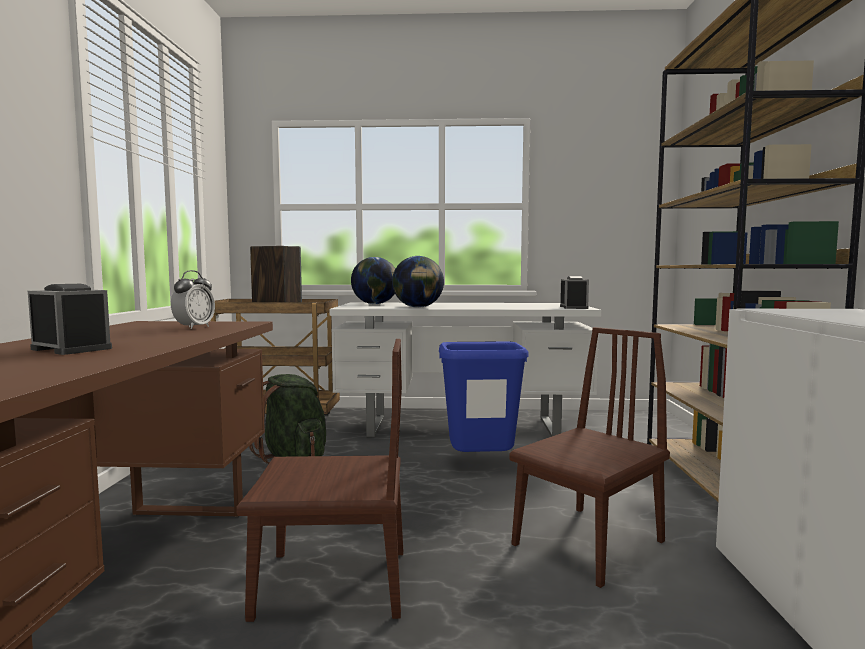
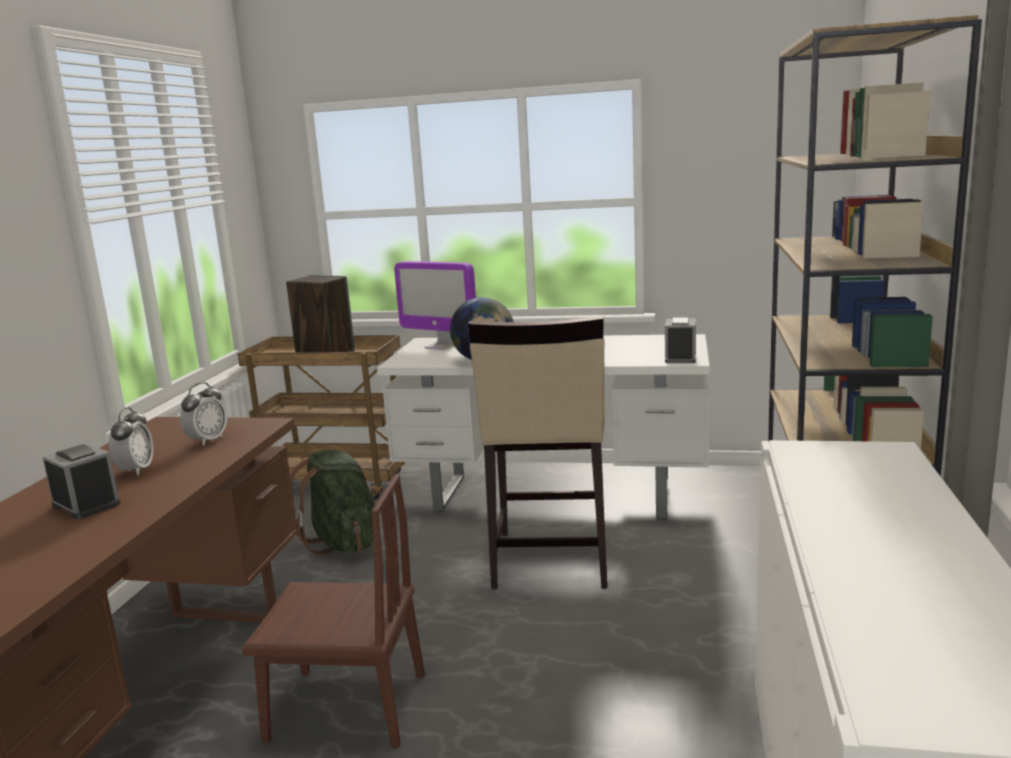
camera: 10 degrees right, 10 degrees up
globe [351,257,395,304] -> monitor [394,261,476,350]
blue trash can [439,341,529,452] -> beige stool [468,316,607,589]
brown chair [510,327,670,588] -> none
none -> alarm clock [109,407,153,475]

